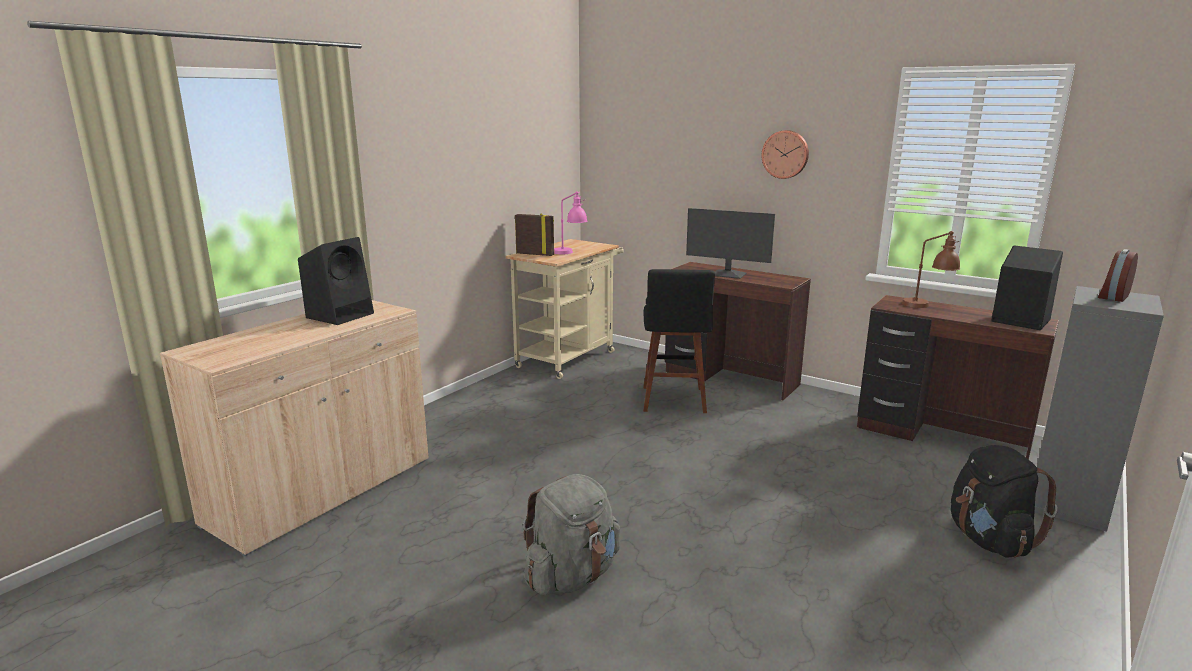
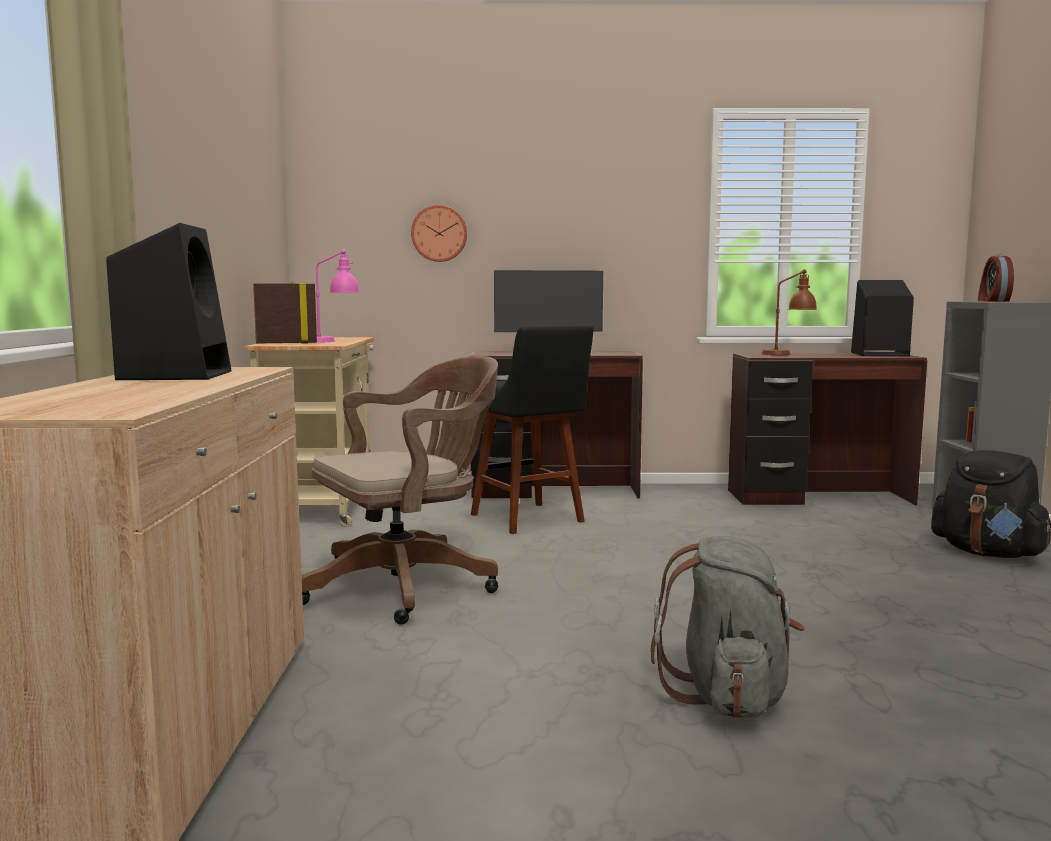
camera: 35 degrees left, 10 degrees down
wall clock [762,130,809,179] -> wall clock moved to [411,205,467,262]
none -> brown office chair [302,356,498,625]

